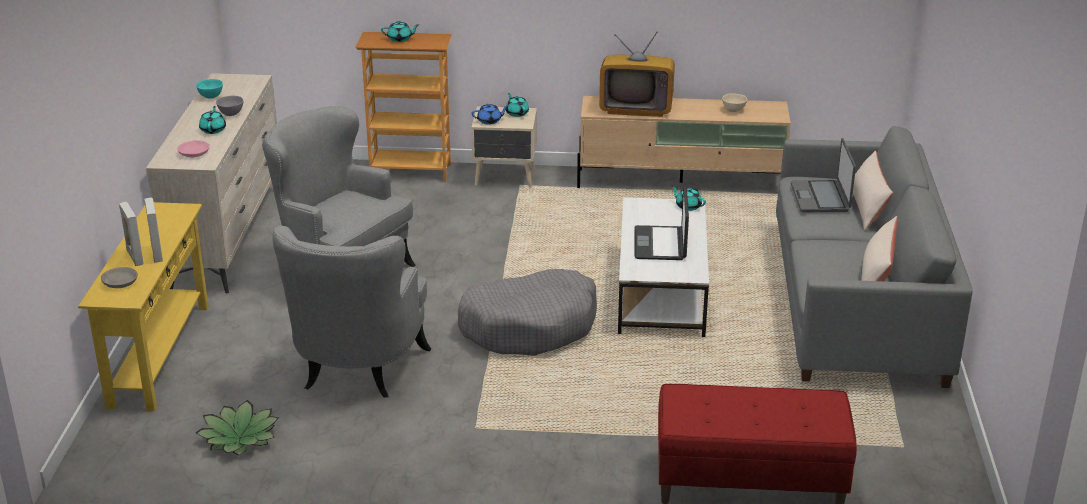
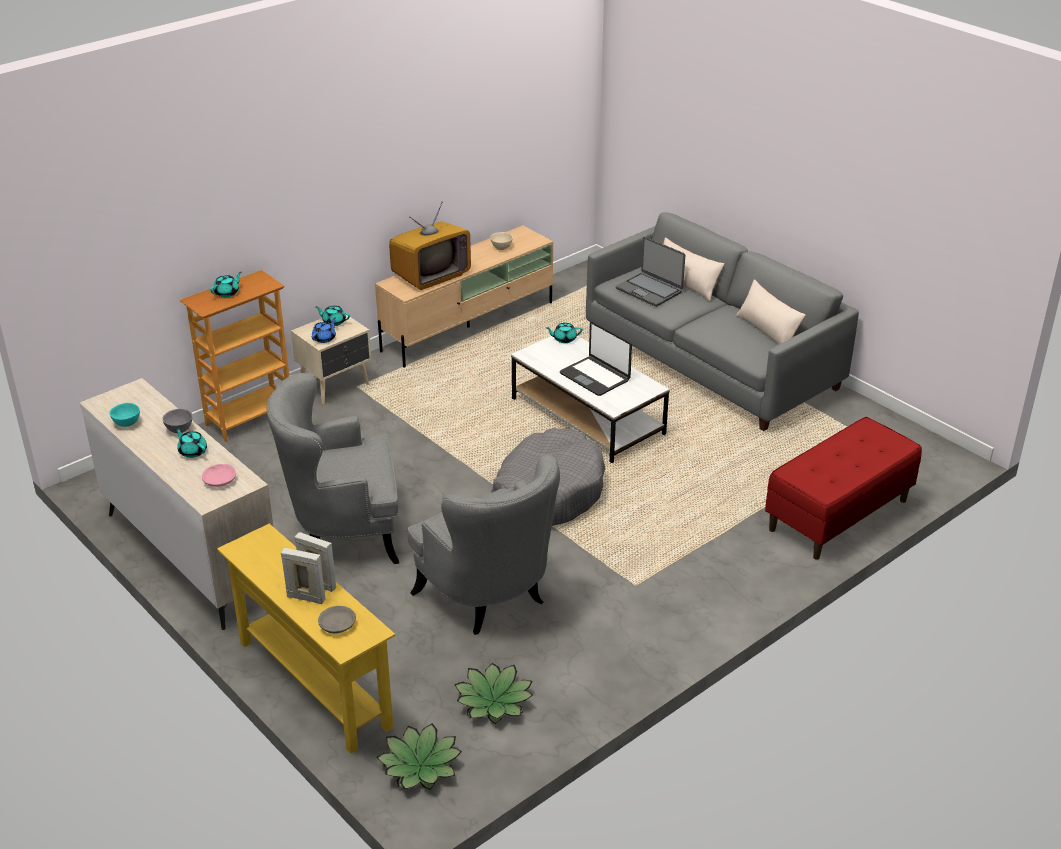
camera: 45 degrees left, 5 degrees up
none -> potted plant [376,723,462,790]

